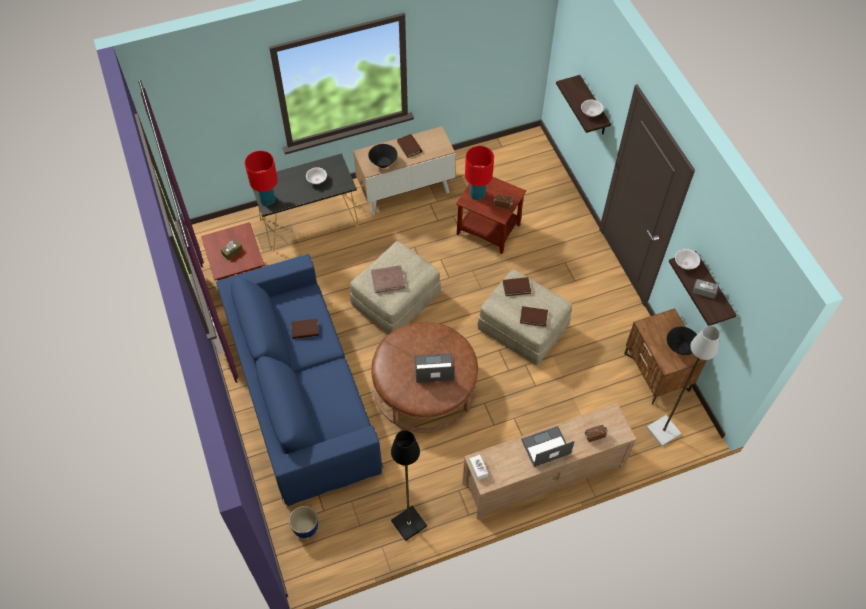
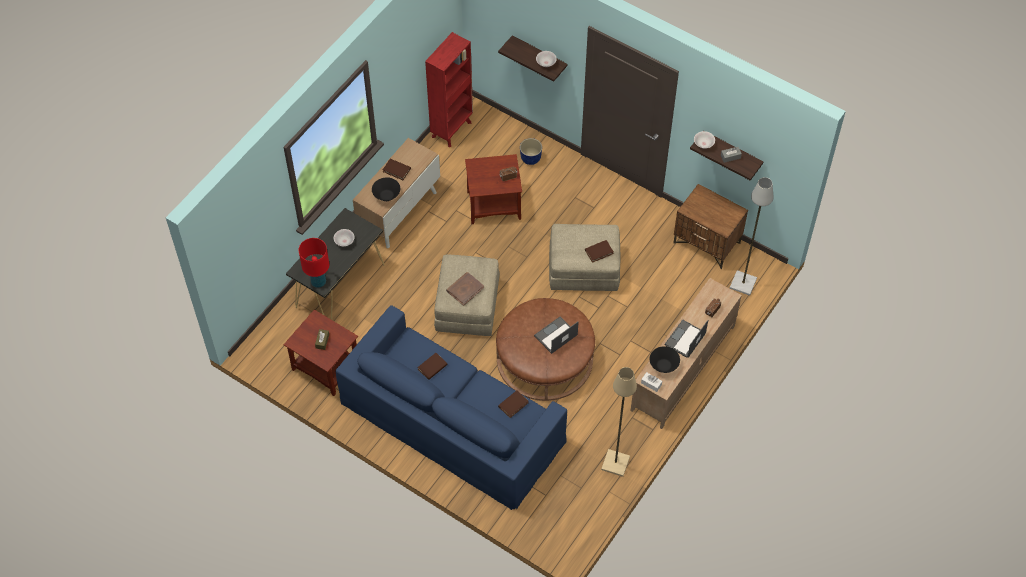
camera: 35 degrees left, 0 degrees up
planter [289,506,318,538] -> planter moved to [520,138,542,165]
black floor lamp [391,430,427,541] -> beige floor lamp [601,367,637,477]
red table lamp [465,146,494,200] -> none
brown book [503,277,531,296] -> brown book moved to [498,390,528,418]
black bowl [667,327,697,355] -> black bowl moved to [650,346,680,373]
none -> red bookcase [425,32,473,147]

